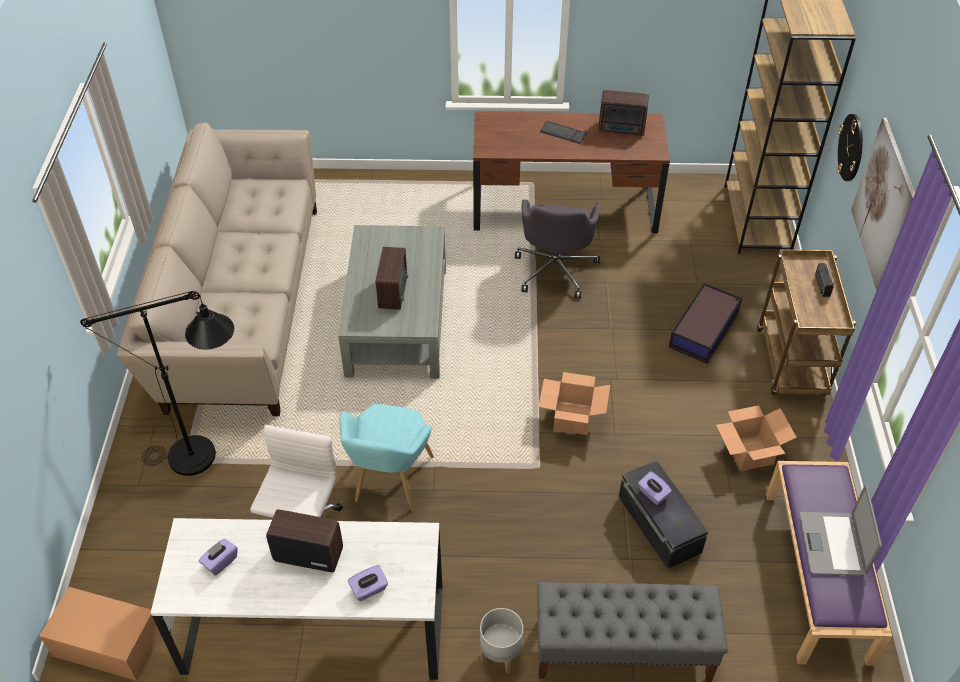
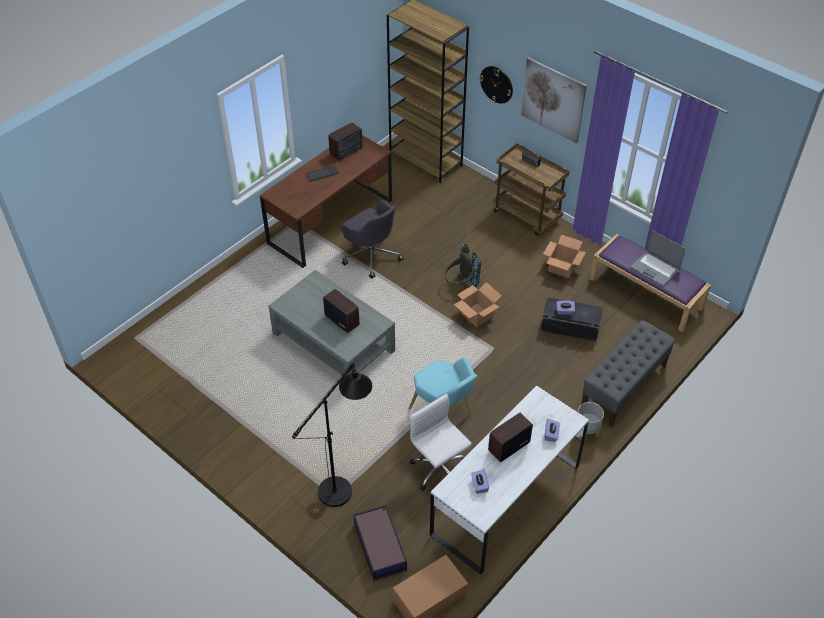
camera: 50 degrees left, 0 degrees up
beige sofa [117,123,317,416] -> none
storage box [669,283,742,364] -> storage box moved to [354,505,407,581]
none -> grey backpack [444,244,481,287]

